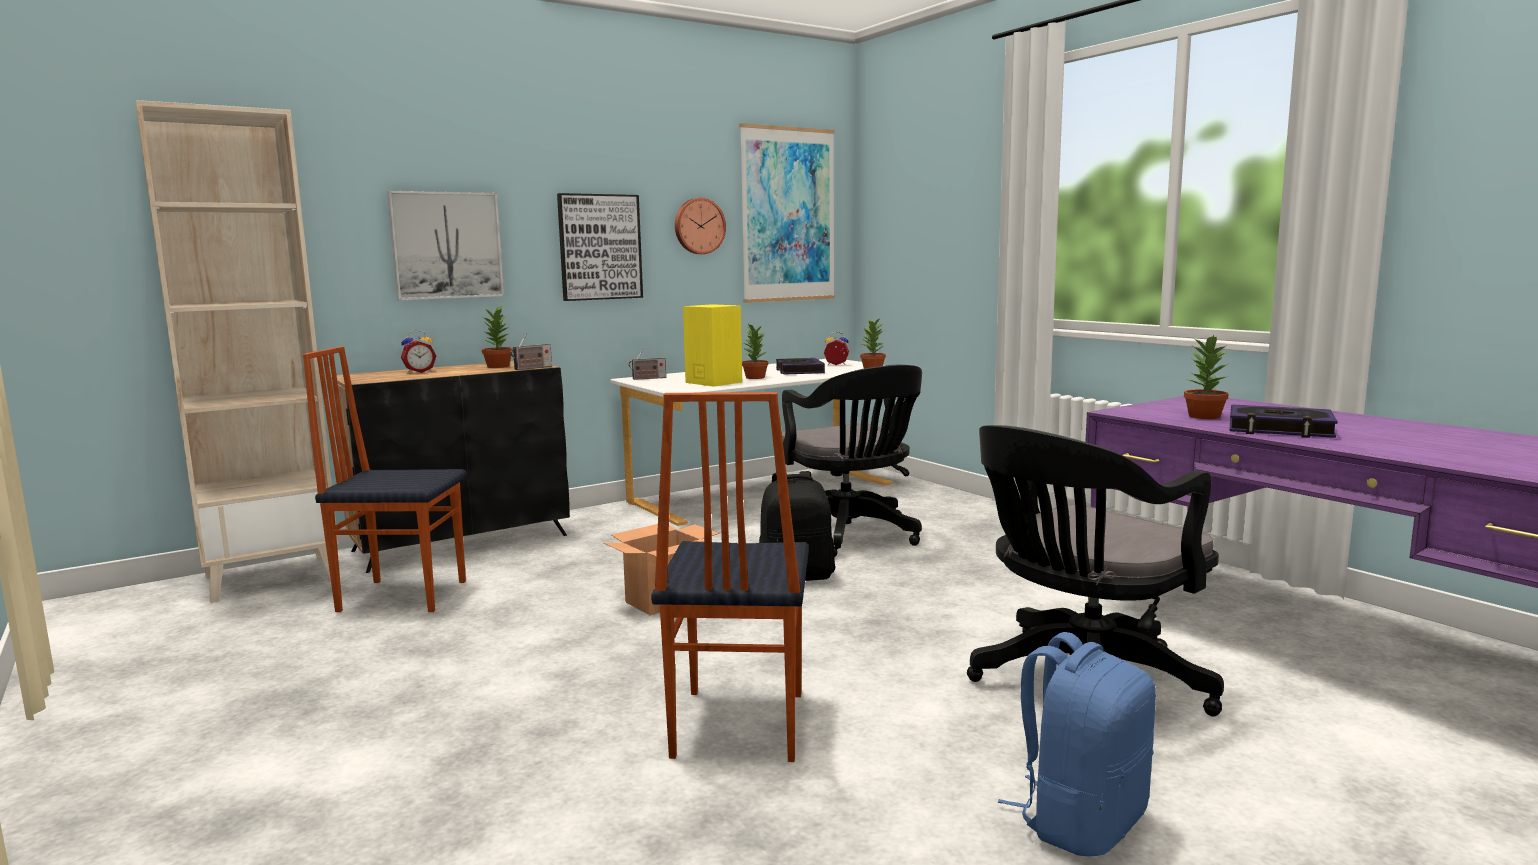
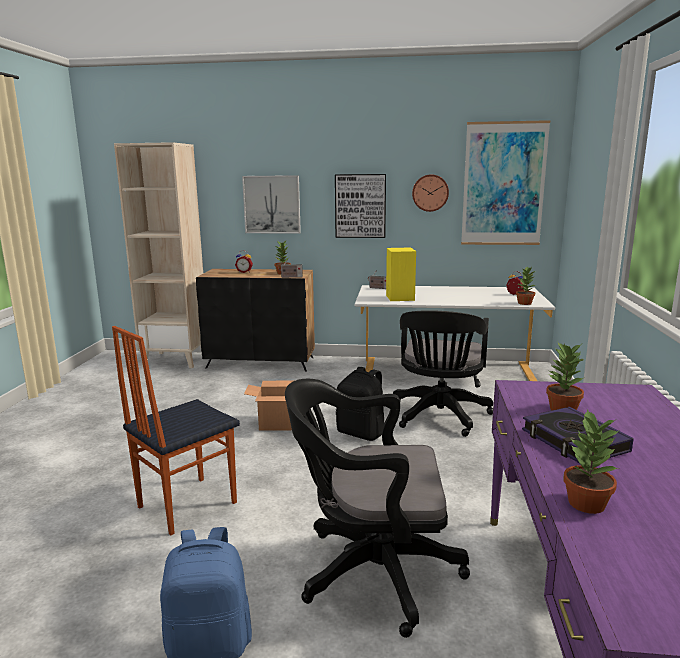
camera: 40 degrees right, 5 degrees up
chair [303,346,467,612] -> none
potted plant [742,324,768,379] -> potted plant moved to [563,409,620,514]
book [776,358,825,375] -> none

